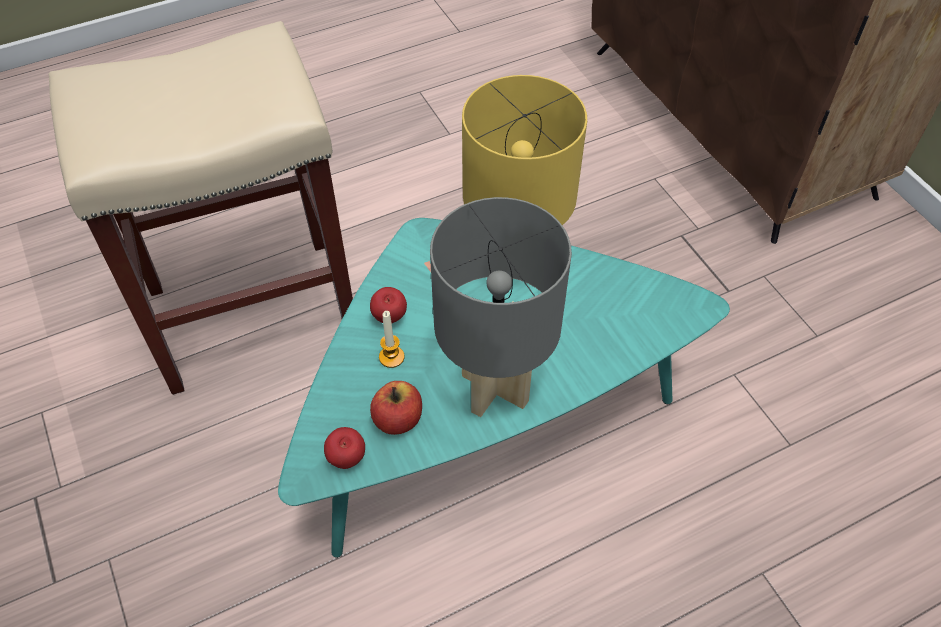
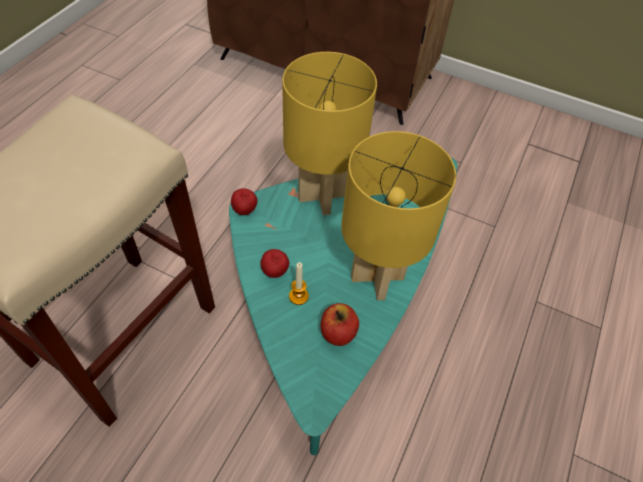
camera: 40 degrees left, 0 degrees up
apple [324,427,365,469] -> apple moved to [231,188,258,215]
grey table lamp [430,197,572,417] -> yellow table lamp [341,131,456,300]

